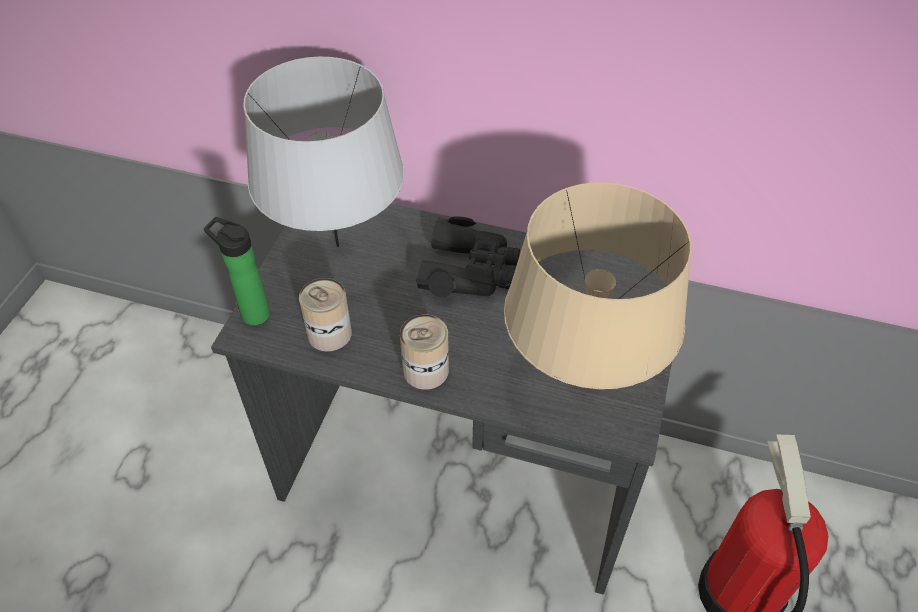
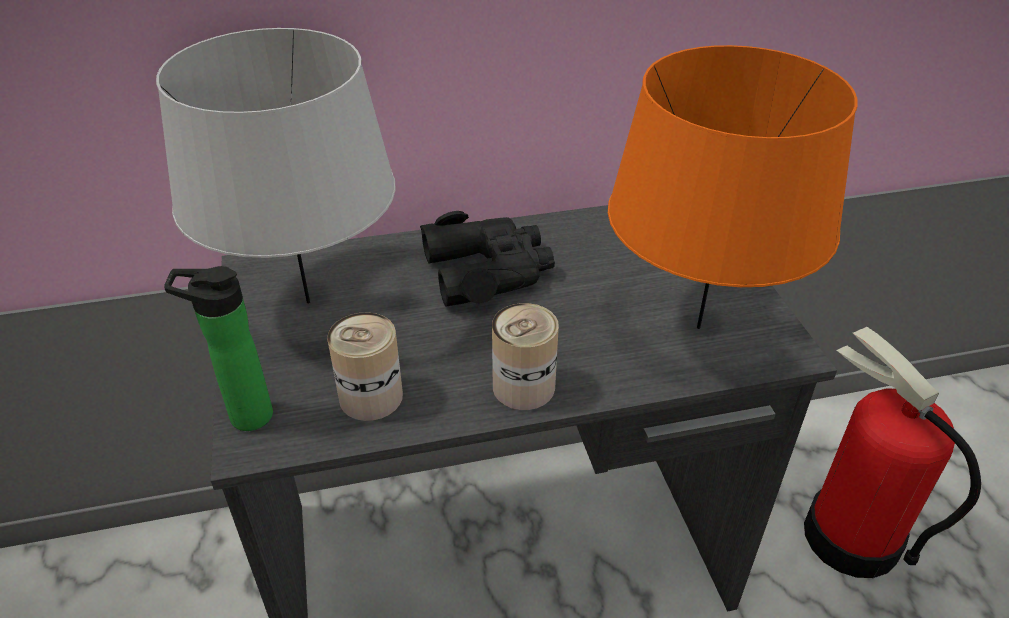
camera: 30 degrees left, 10 degrees down
beige table lamp [504,182,692,389] -> orange table lamp [608,45,857,329]

